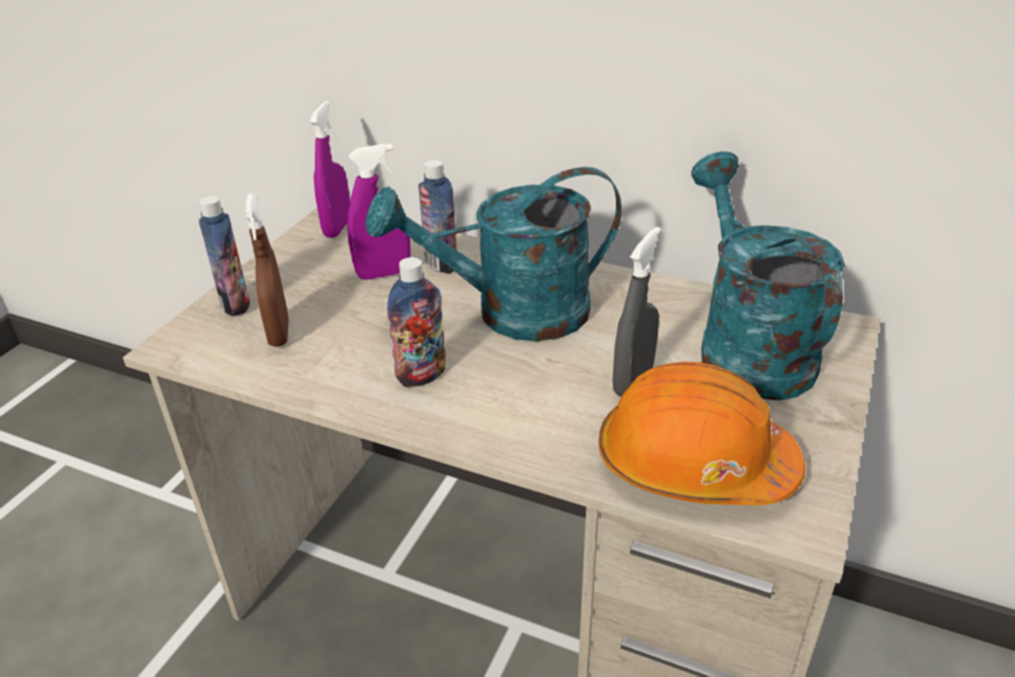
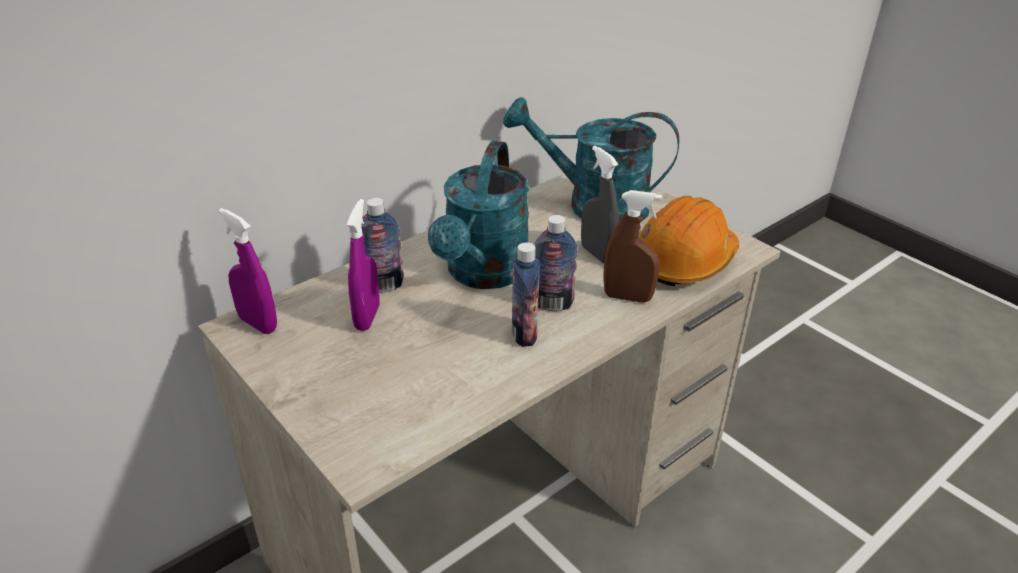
camera: 65 degrees left, 0 degrees up
bottle [199,196,250,316] -> bottle moved to [534,215,578,311]
brown spray bottle [244,194,289,347] -> brown spray bottle moved to [603,190,662,303]

